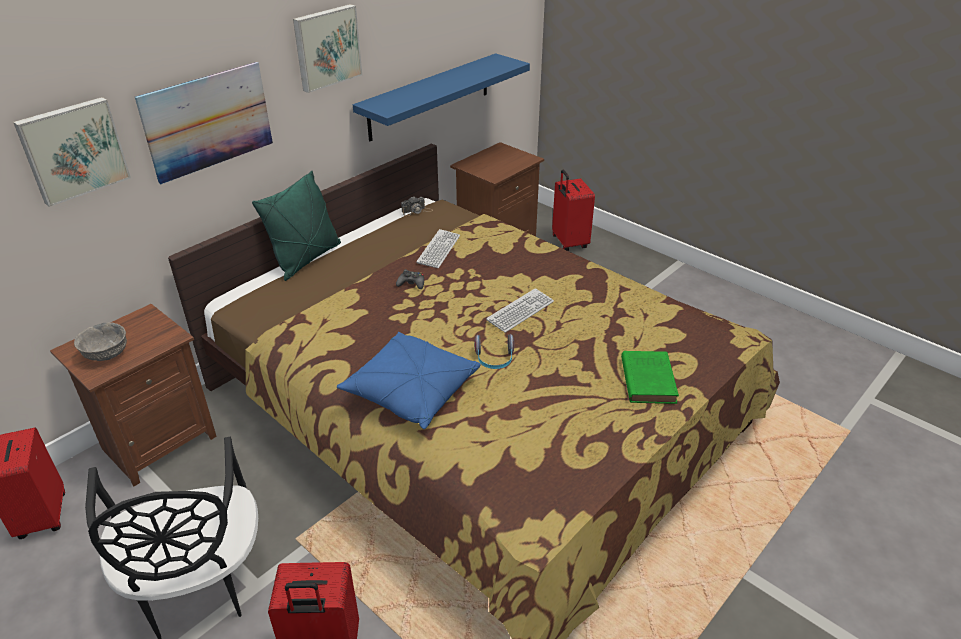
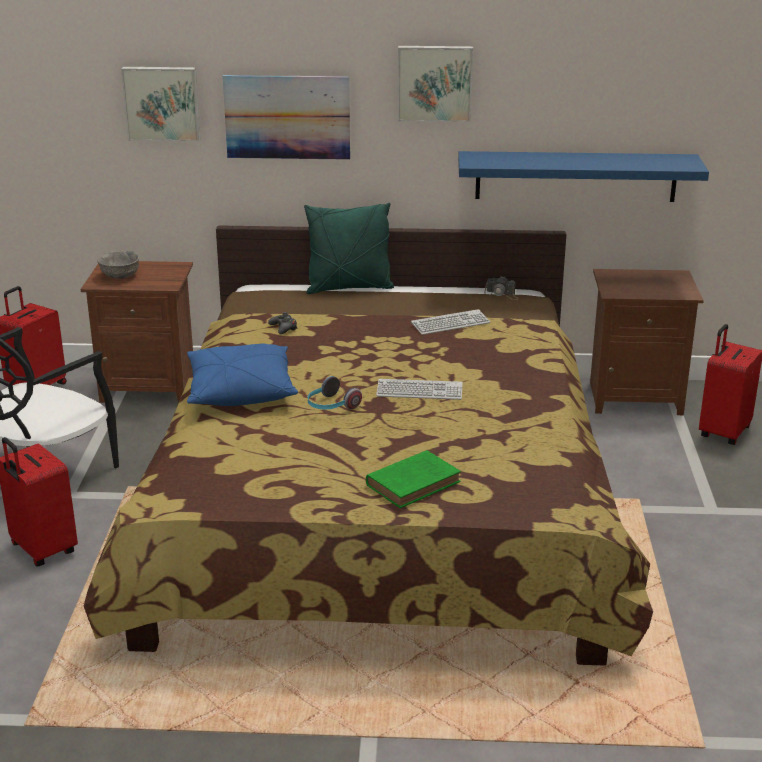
camera: 50 degrees right, 10 degrees down
black game controller [396,269,424,289] -> black game controller moved to [268,312,297,334]

